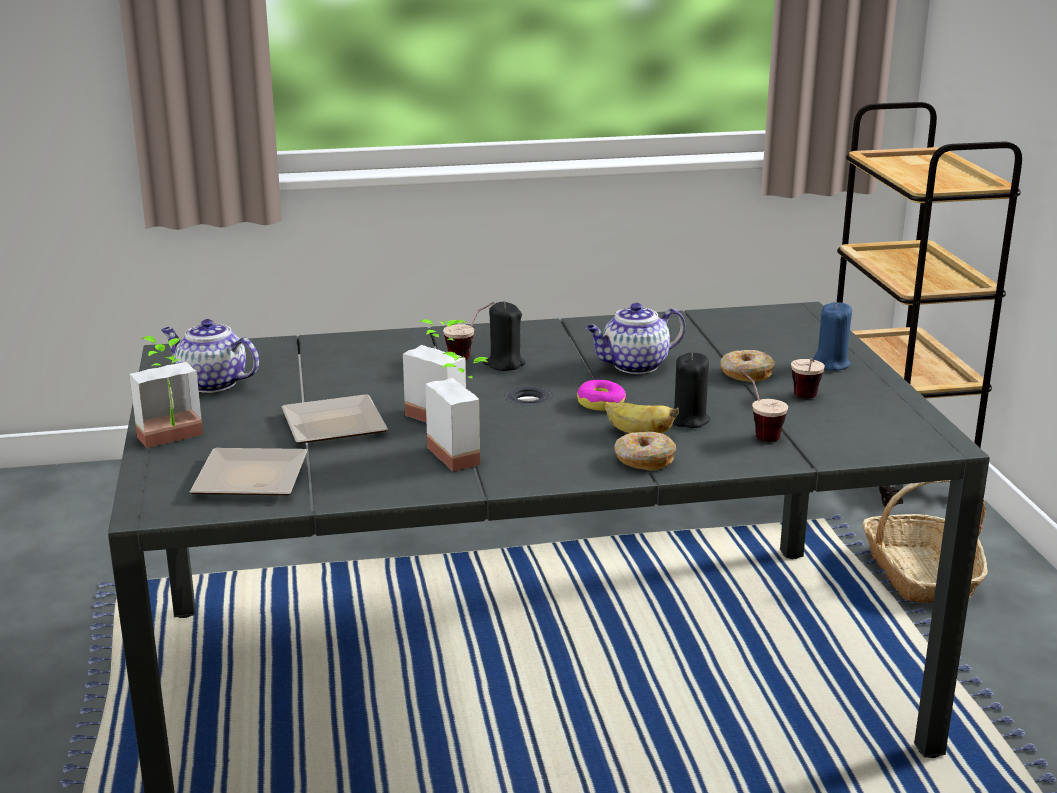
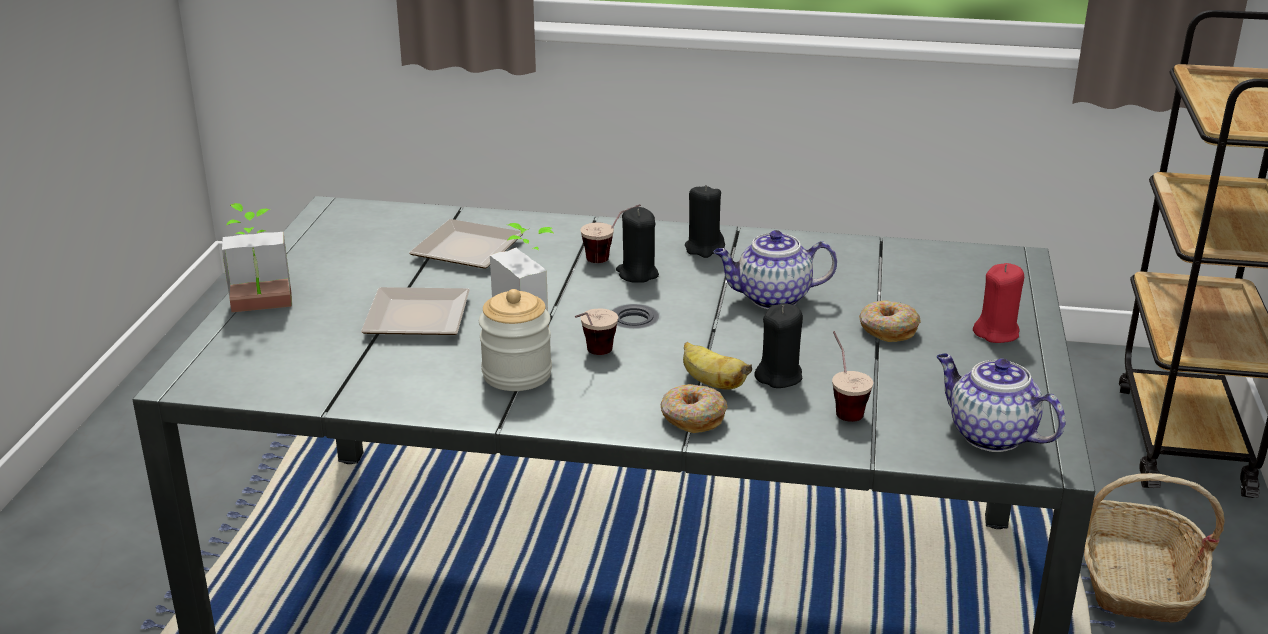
camera: 20 degrees right, 5 degrees up
teapot [161,319,259,393] -> teapot moved to [936,353,1066,452]
plate [190,448,308,495] -> plate moved to [409,219,524,269]
potted plant [425,352,488,471] -> jar [479,289,552,391]
donut [577,380,626,411] -> none
cup [791,358,825,399] -> cup moved to [575,308,618,355]
blue candle [813,302,852,371] -> red candle [973,263,1024,343]
none -> black candle [685,185,725,258]

